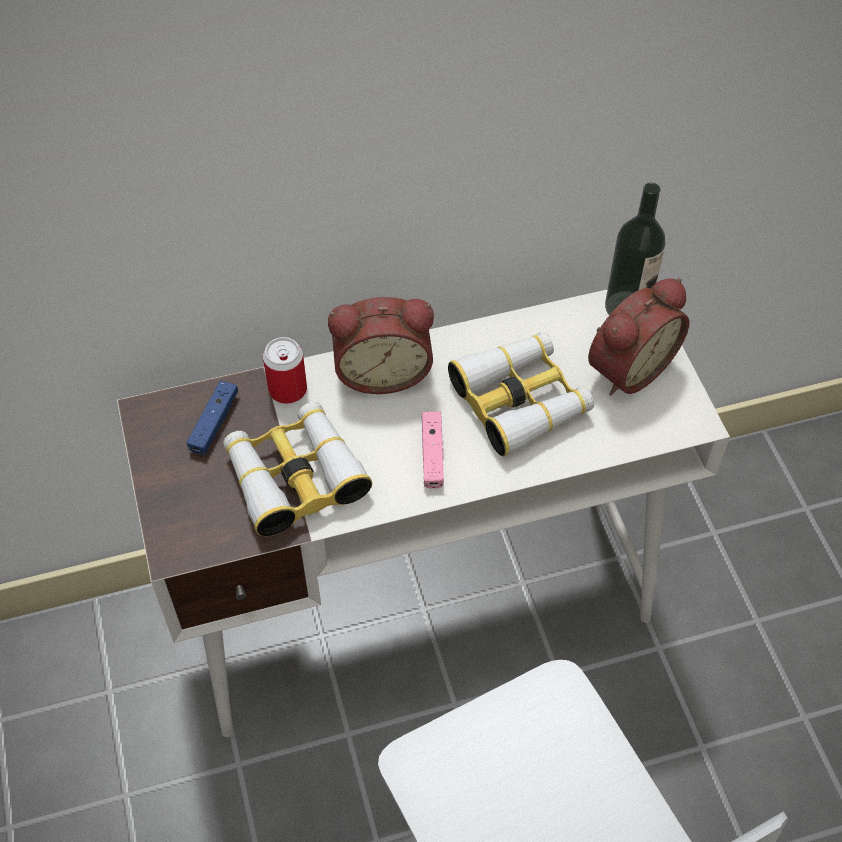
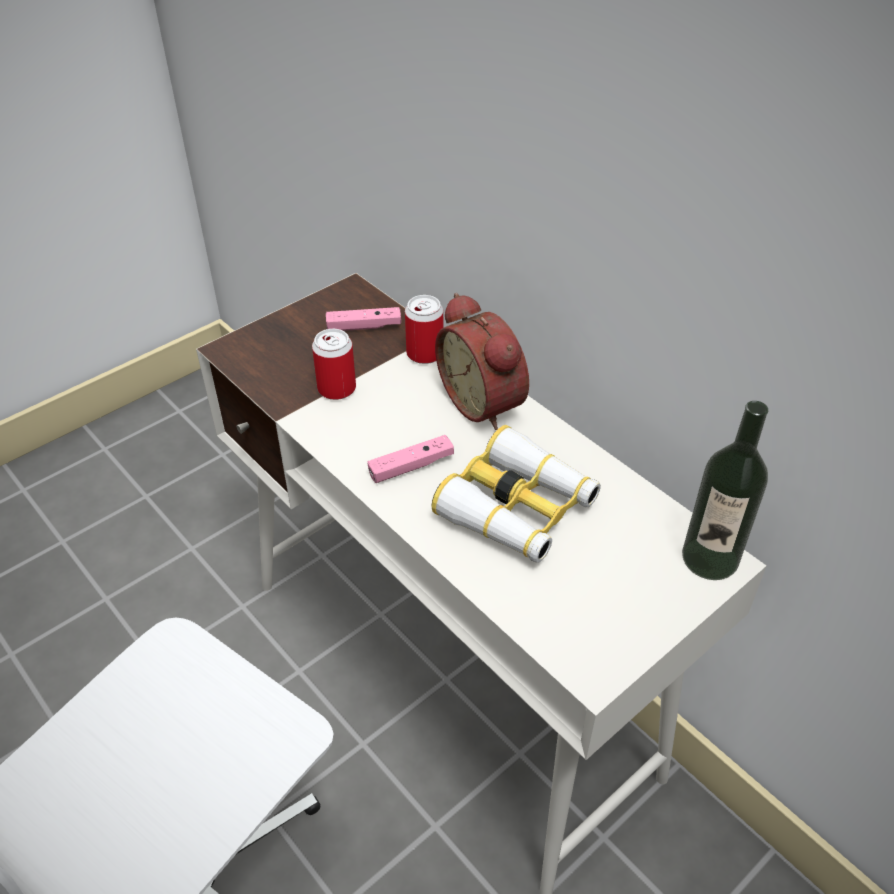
camera: 65 degrees right, 10 degrees down
blue game controller [187,381,238,455] -> pink game controller [326,307,401,331]
binoculars [223,402,372,536] -> can [312,329,356,400]
alarm clock [588,278,690,396] -> none

